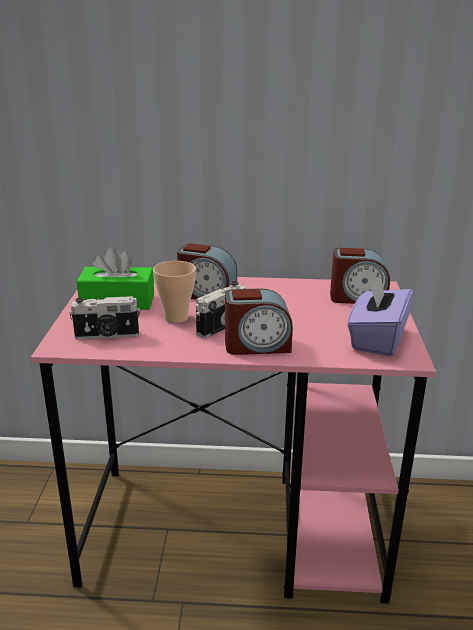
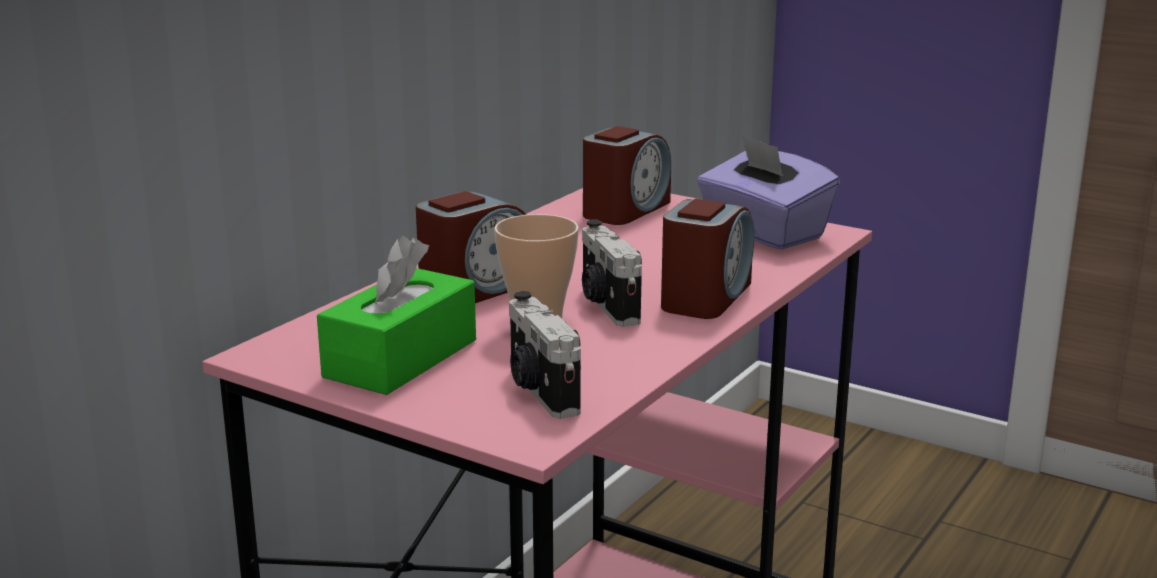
camera: 60 degrees left, 5 degrees down
camera [70,296,140,339] -> camera turned 135 degrees clockwise [509,291,581,419]

